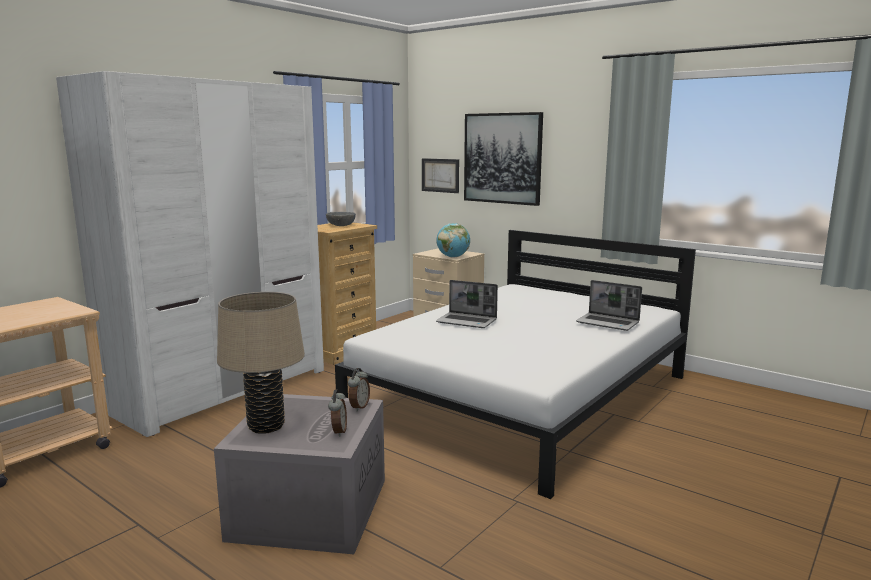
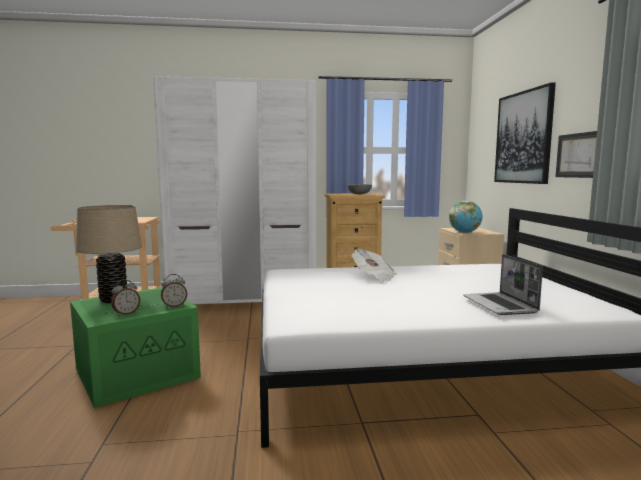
camera: 45 degrees right, 5 degrees down
grey storage box [214,394,385,554] -> green storage box [70,287,201,408]
picture [422,158,459,193] -> picture moved to [555,131,597,178]
laptop [436,280,498,328] -> newspaper [352,249,396,282]

